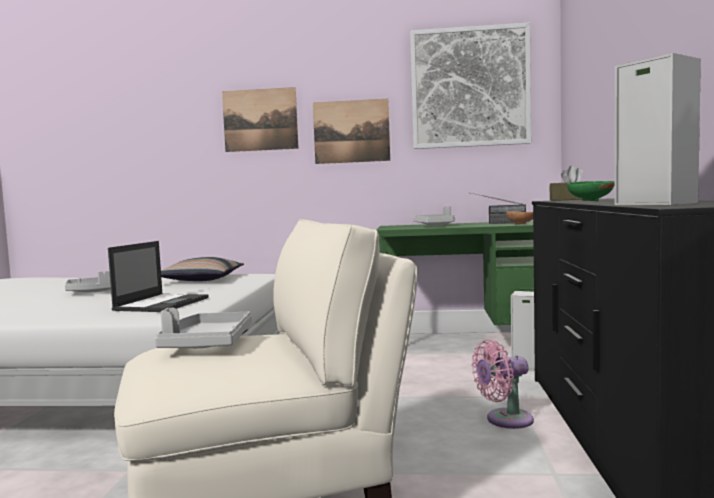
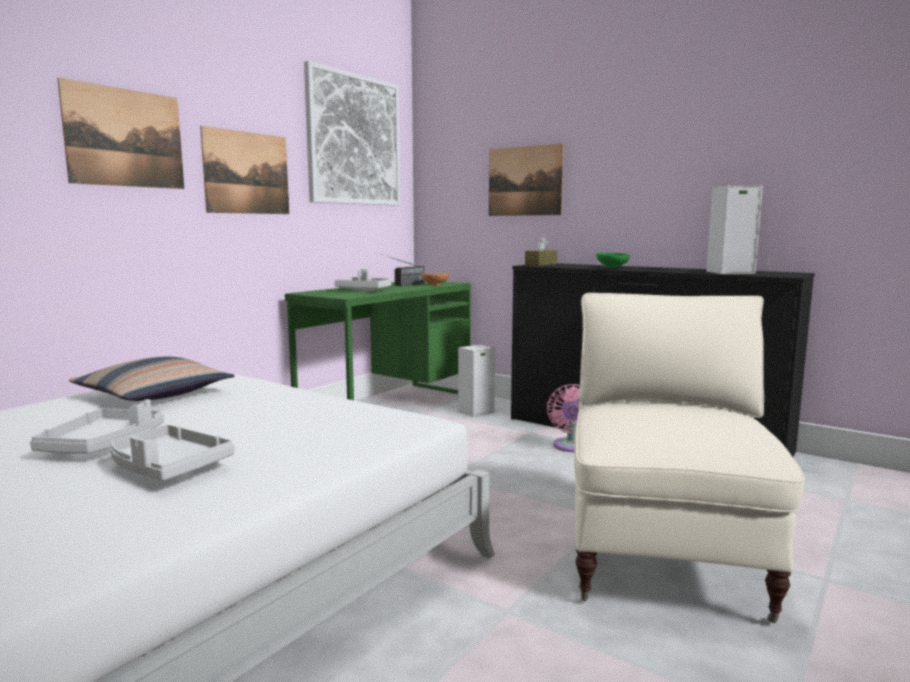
camera: 60 degrees left, 5 degrees up
laptop [108,241,209,312] -> none
grey tray [155,308,252,348] -> grey tray moved to [110,424,235,481]
none -> picture [489,143,564,216]

